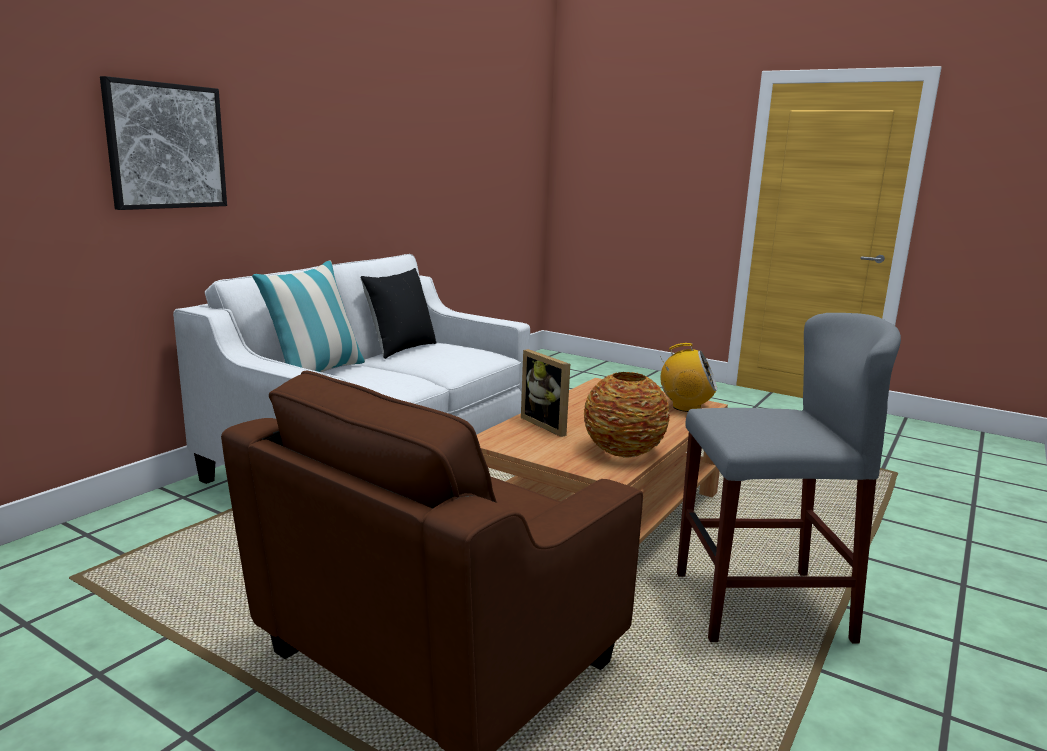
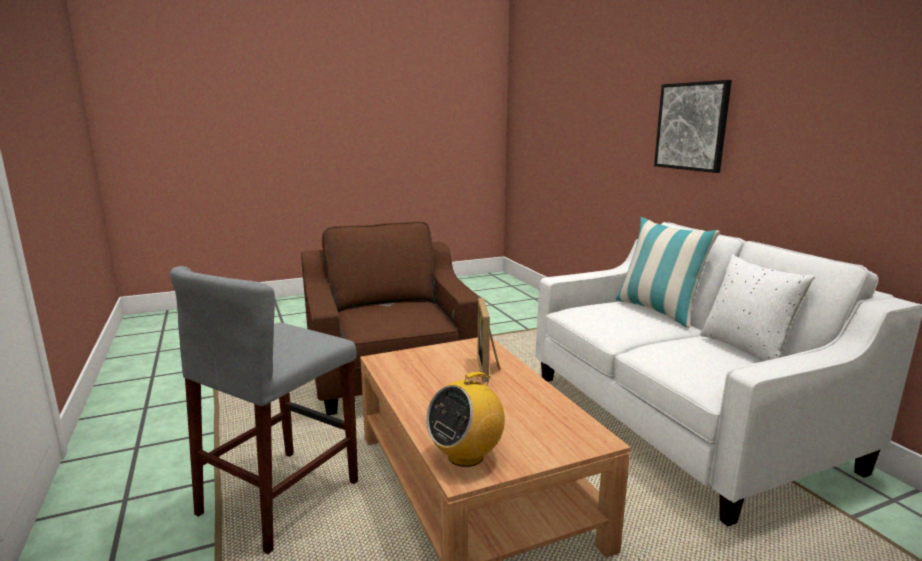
camera: 125 degrees right, 0 degrees up
black pillow [360,268,436,359] -> white pillow [700,254,815,361]
picture frame [521,349,570,437] -> picture frame turned 90 degrees counterclockwise [477,298,500,382]
vase [583,372,670,458] -> none

